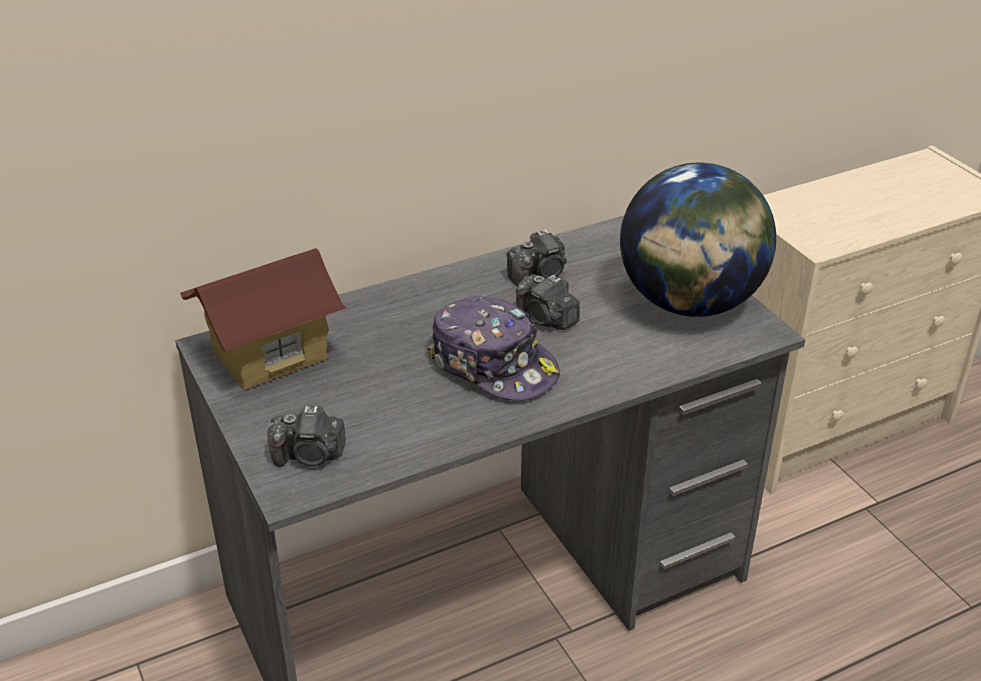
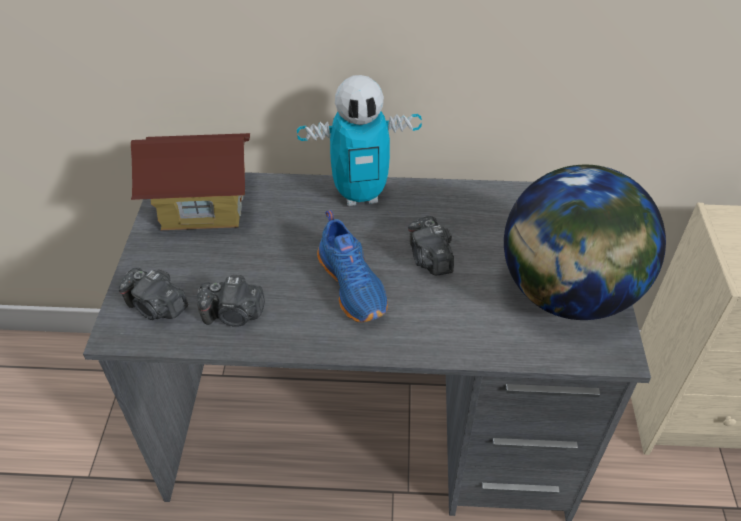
camera: 30 degrees right, 10 degrees up
cap [427,295,560,401] -> blue shoe [317,210,388,322]
camera [506,229,567,286] -> camera moved to [197,275,265,327]
none -> toy robot [297,75,422,206]

